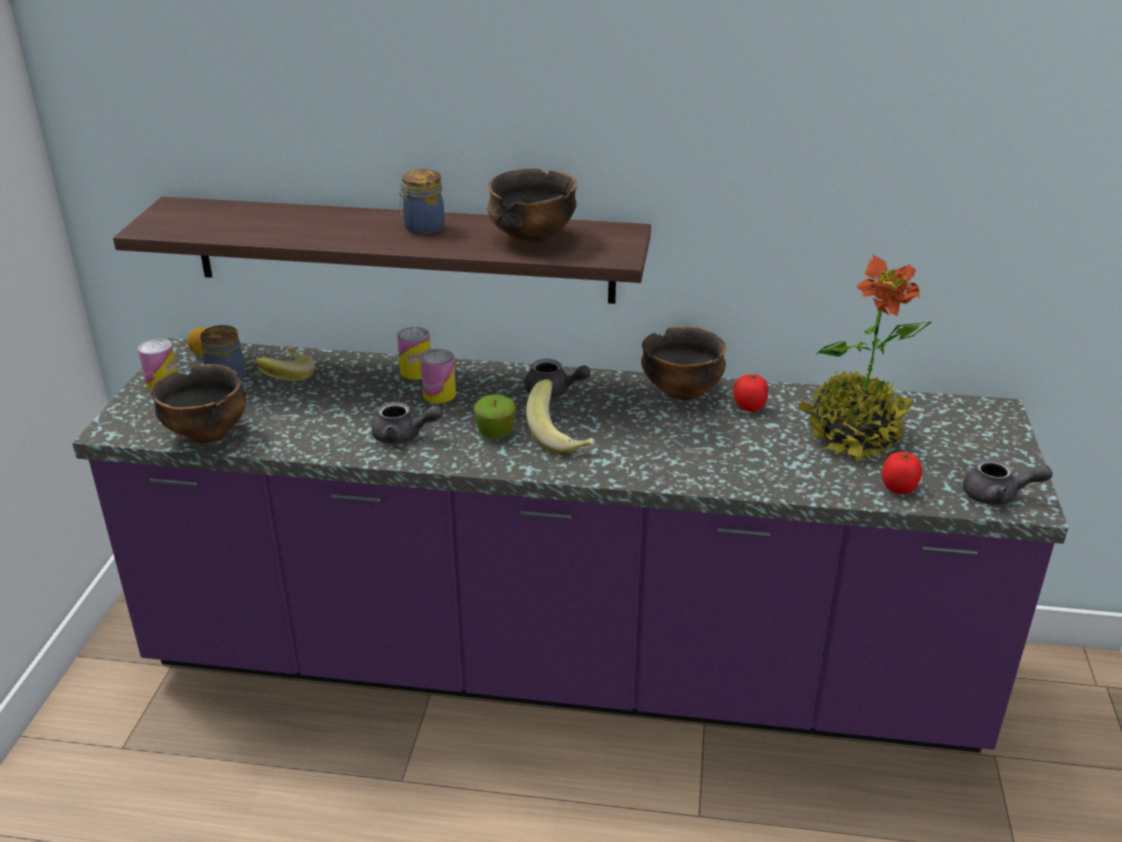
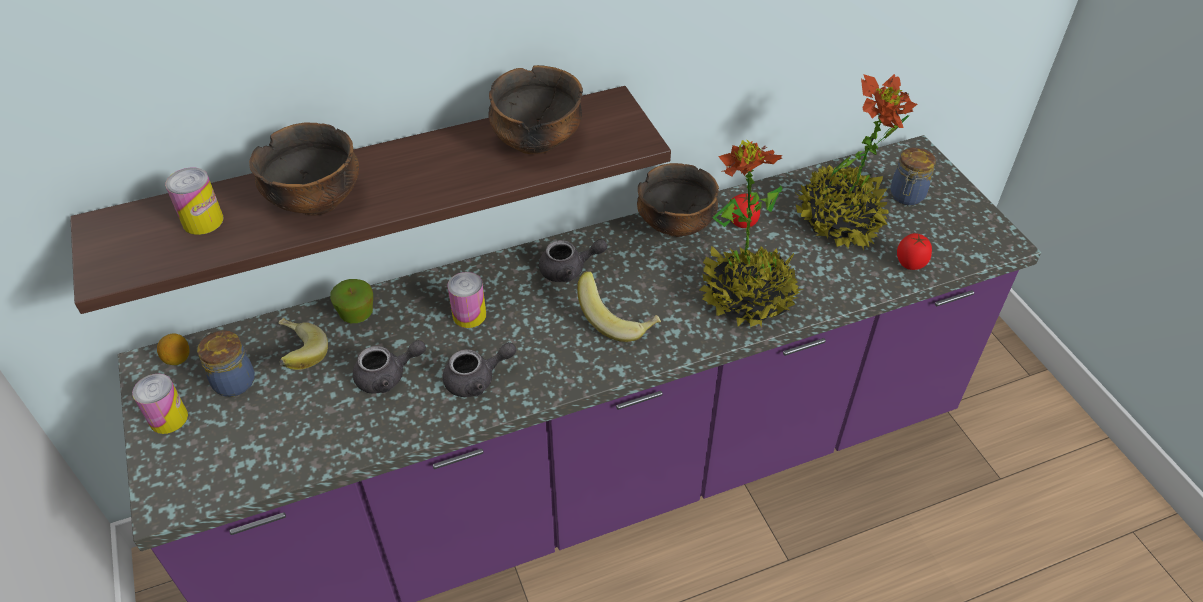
camera: 30 degrees left, 15 degrees up
bowl [150,364,246,444] -> bowl moved to [249,123,359,216]
can [397,327,431,380] -> can moved to [165,168,223,235]
jar [398,169,445,235] -> jar moved to [890,147,936,205]
apple [474,395,516,438] -> apple moved to [330,279,373,323]
grey teapot [963,459,1053,505] -> grey teapot moved to [353,340,426,394]
none -> potted plant [699,140,803,327]

